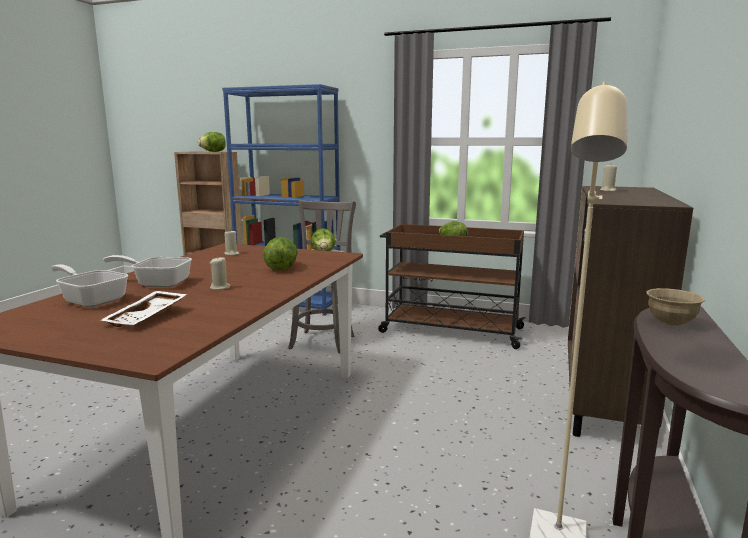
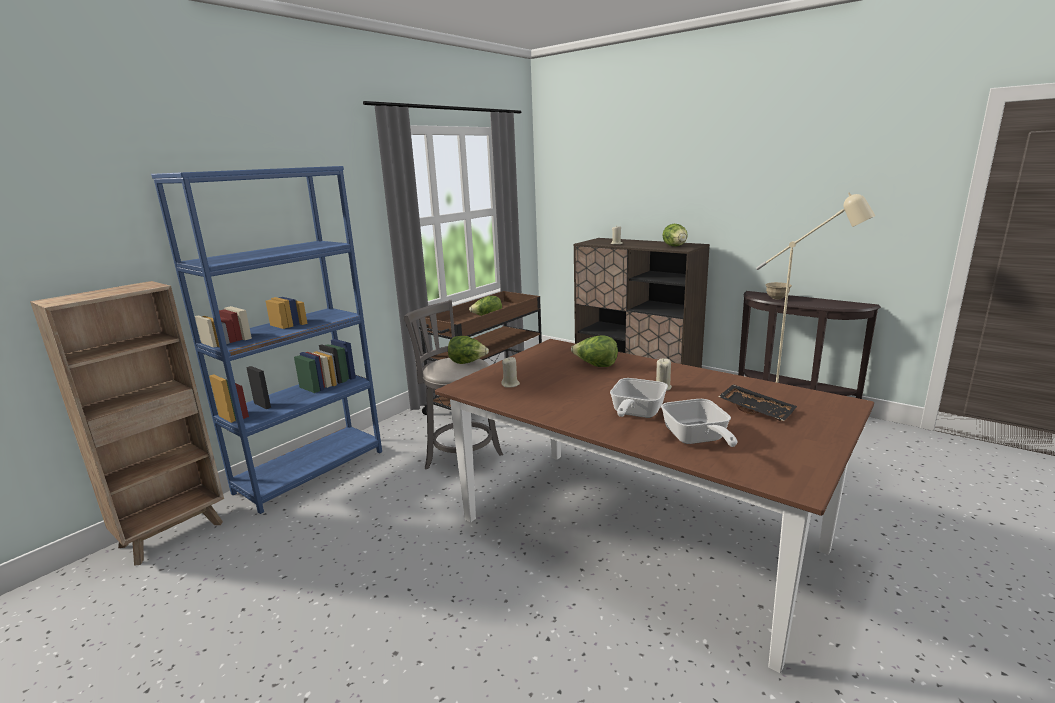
camera: 70 degrees left, 5 degrees up
frying pan [51,264,128,307] -> frying pan turned 60 degrees counterclockwise [661,399,738,447]
white tray [100,291,188,327] -> black tray [718,384,797,421]
lettuce [198,132,226,152] -> lettuce moved to [662,224,688,246]

